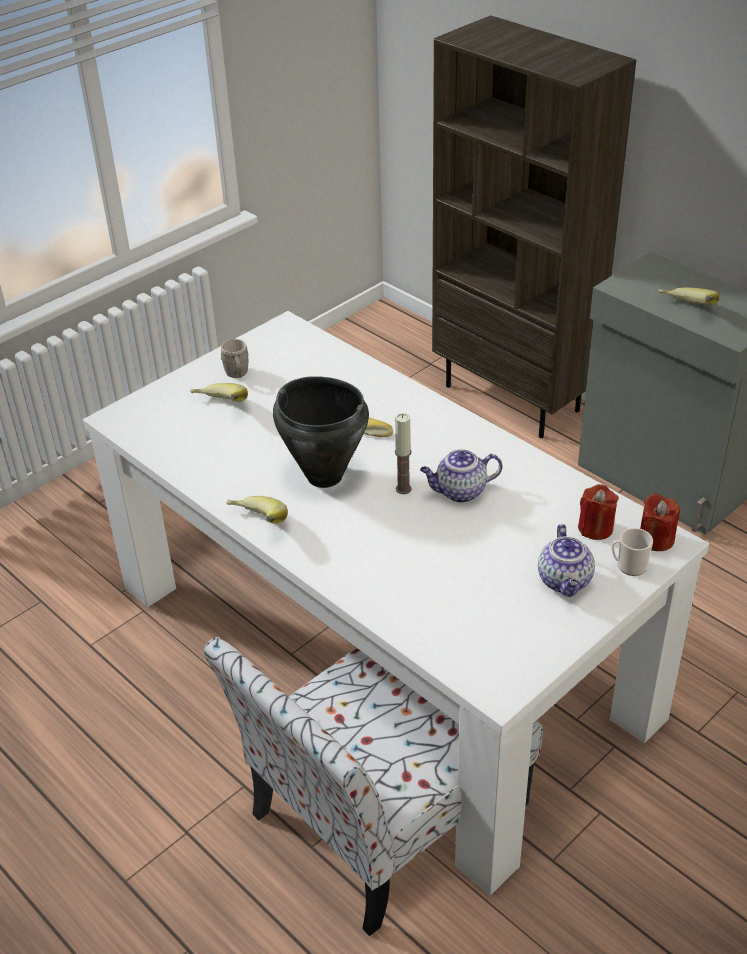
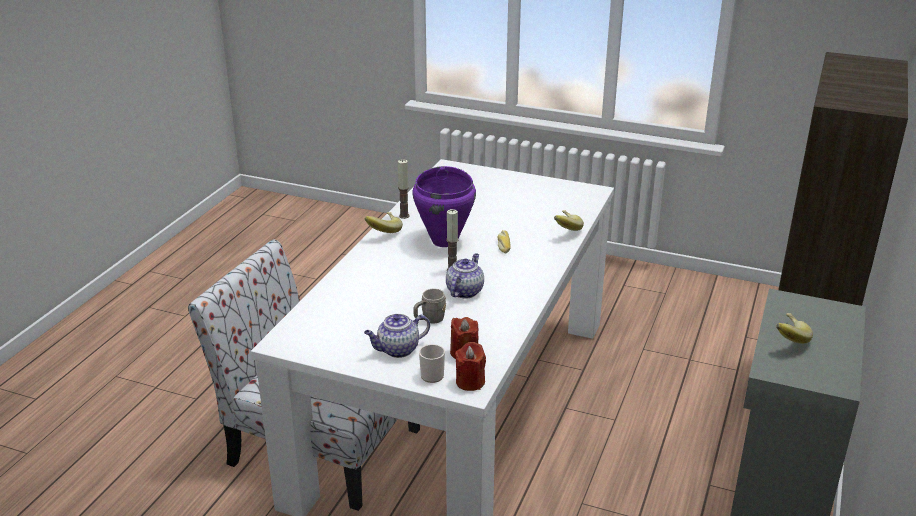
camera: 65 degrees right, 10 degrees down
banana [190,383,248,402] -> banana moved to [554,210,584,231]
grey mug [221,339,248,378] -> grey mug moved to [413,288,446,324]
black cooking pot [273,376,369,488] -> purple cooking pot [413,166,476,247]
teapot [420,449,502,503] -> teapot turned 60 degrees clockwise [446,253,484,298]
none -> candle [398,159,410,219]

